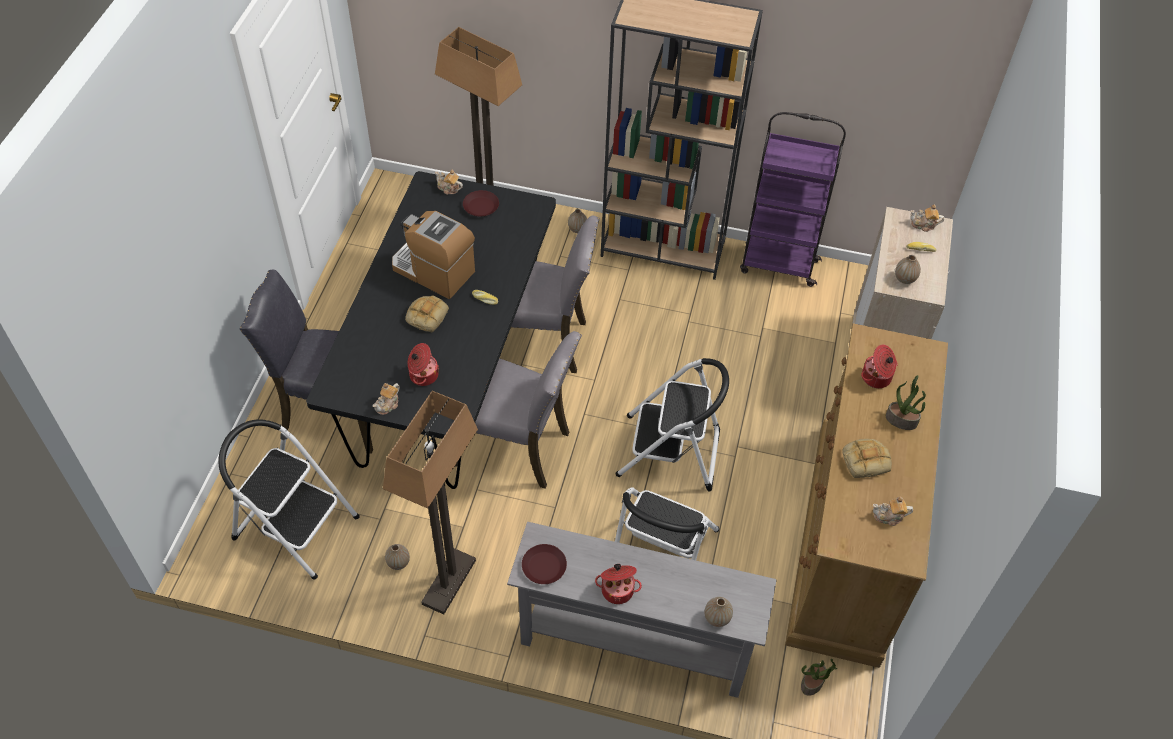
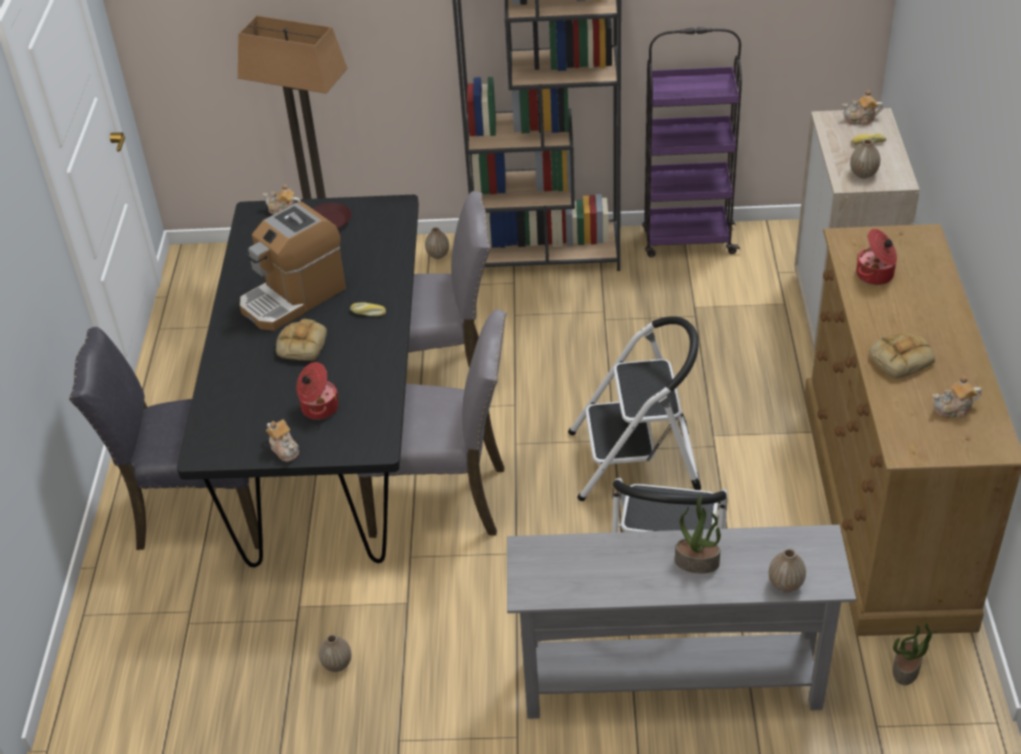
camera: 10 degrees left, 10 degrees down
step ladder [218,419,360,580] -> none
teapot [373,383,400,415] -> teapot turned 60 degrees counterclockwise [266,419,299,462]
floor lamp [383,391,478,615] -> none
coffee machine [392,211,475,299] -> coffee machine turned 60 degrees counterclockwise [240,202,346,331]
brown plate [522,544,567,584] -> none
cooking pot [595,564,642,604] -> none
potted plant [886,375,926,430] -> potted plant moved to [675,495,721,573]

